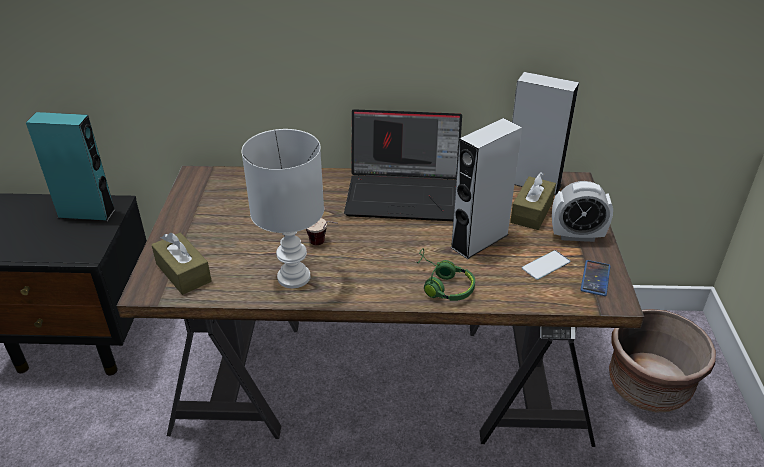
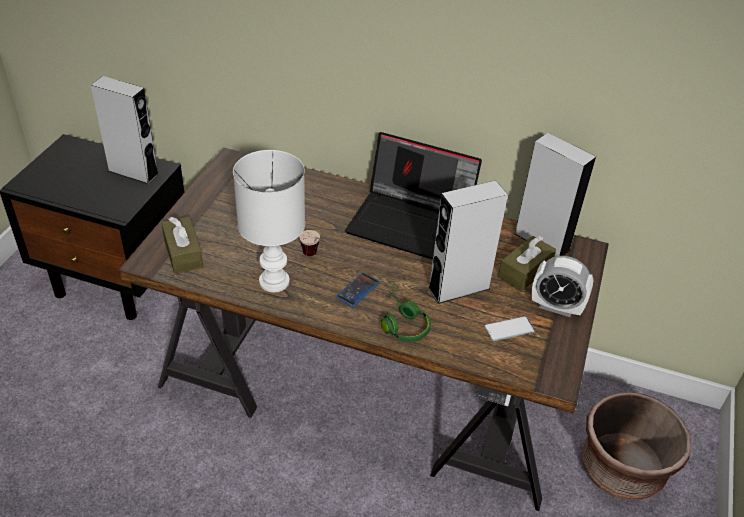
camera: 15 degrees right, 5 degrees up
turquoise speaker [26,112,116,221] -> grey speaker [91,76,159,184]
phone [581,260,610,296] -> phone moved to [336,272,380,307]

